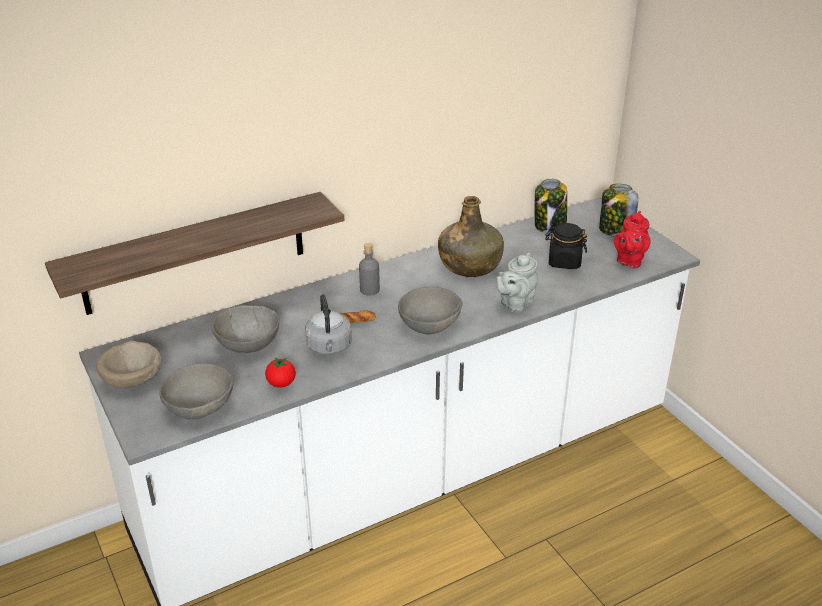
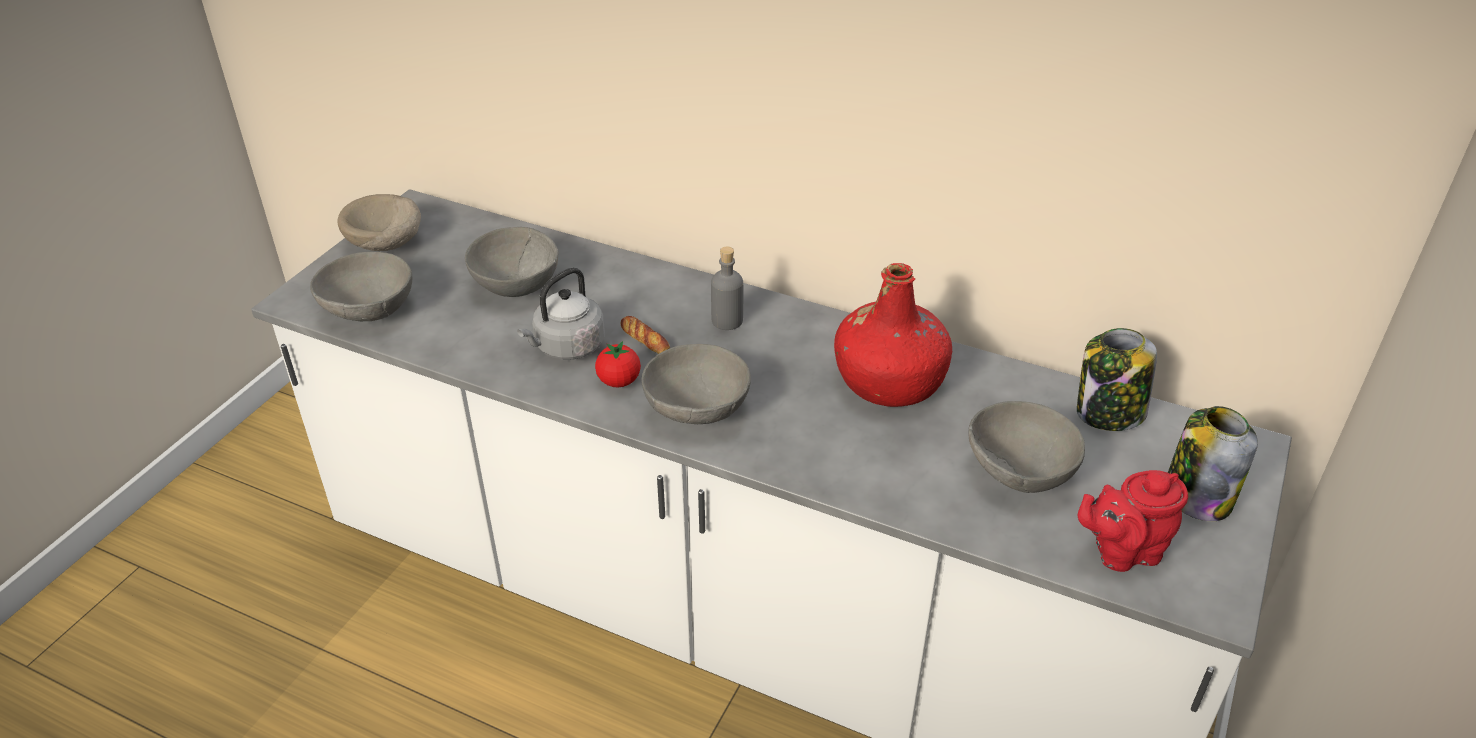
camera: 55 degrees right, 5 degrees up
shelf [45,192,344,315] -> none
tomato [265,357,296,388] -> tomato moved to [595,341,641,387]
green bottle [438,196,504,277] -> red bottle [834,263,952,407]
grey teapot [497,253,538,312] -> none
black jar [545,223,587,269] -> grey bowl [968,401,1085,493]

